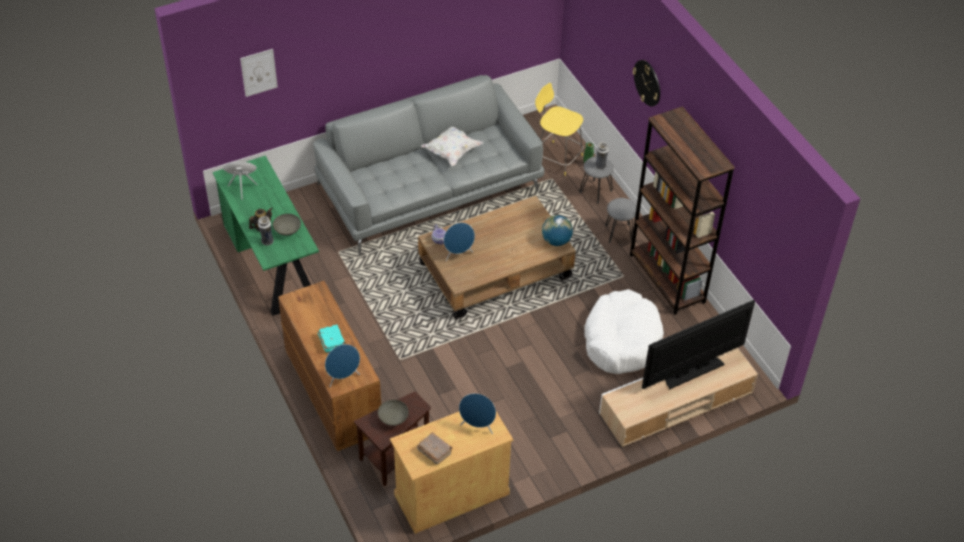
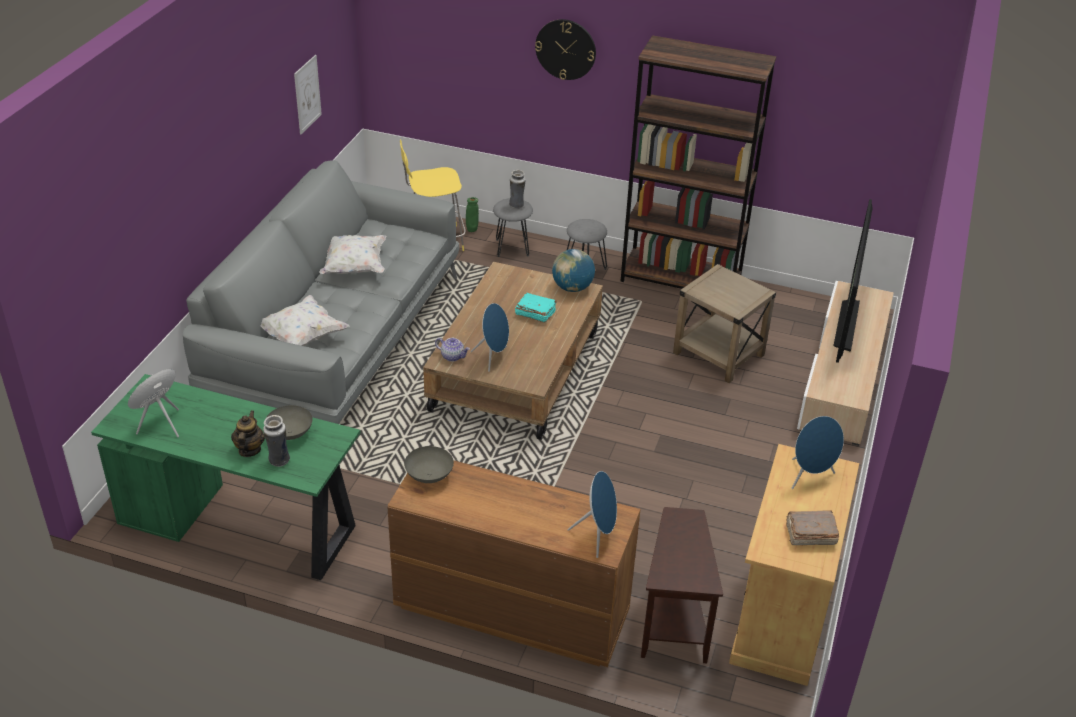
camera: 45 degrees left, 10 degrees down
picture [240,49,278,97] -> picture moved to [294,55,322,135]
turquoise book [318,325,346,353] -> turquoise book moved to [515,293,557,322]
grey bowl [378,400,409,426] -> grey bowl moved to [404,446,454,483]
white dog bed [584,289,664,374] -> beige side table [673,264,776,383]
none -> white pillow [261,295,349,346]

